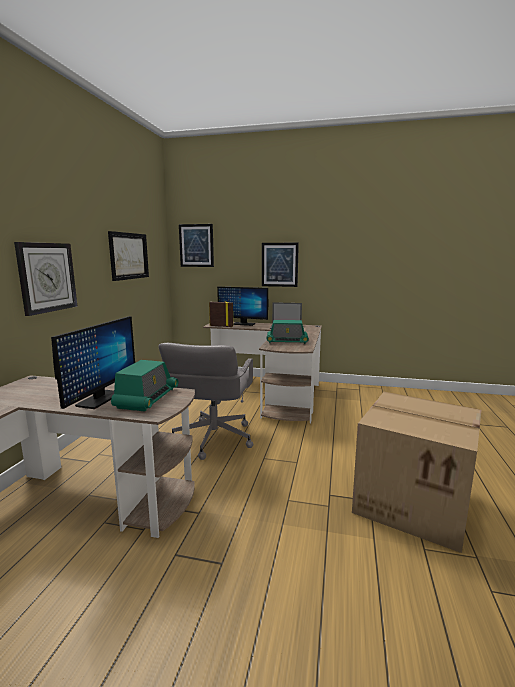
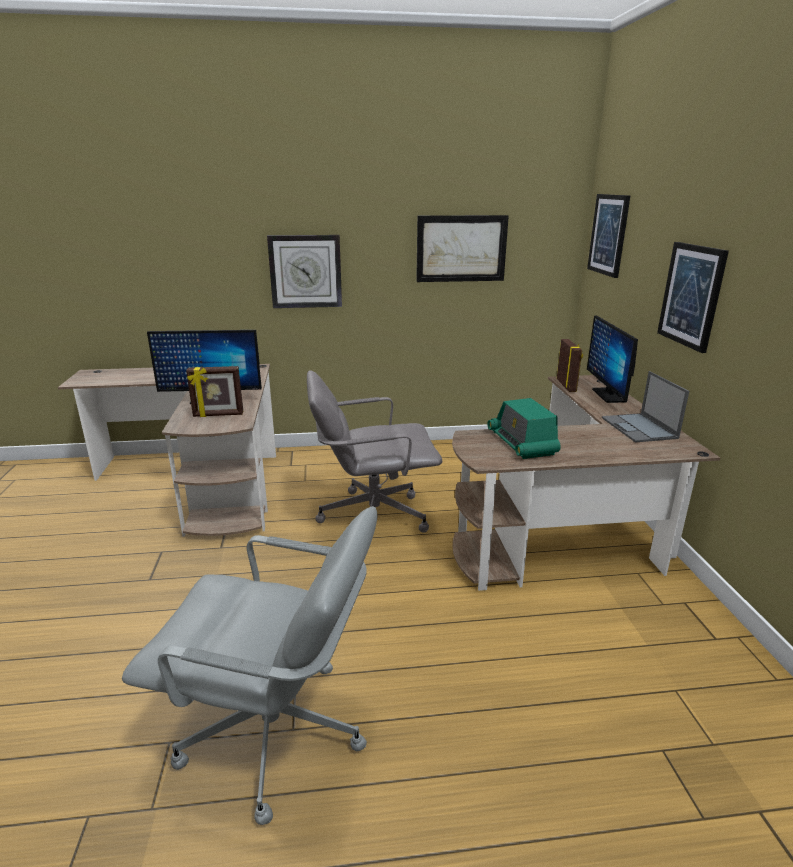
camera: 70 degrees right, 10 degrees up
radio [111,360,178,411] -> picture frame [186,366,243,417]
cardboard box [352,392,481,553] -> grey office chair [122,506,377,825]

